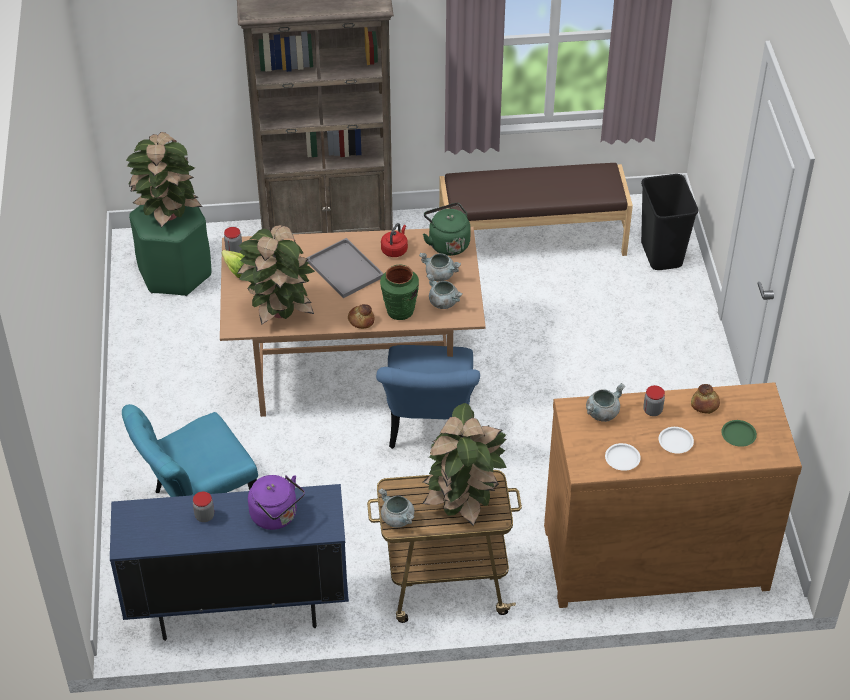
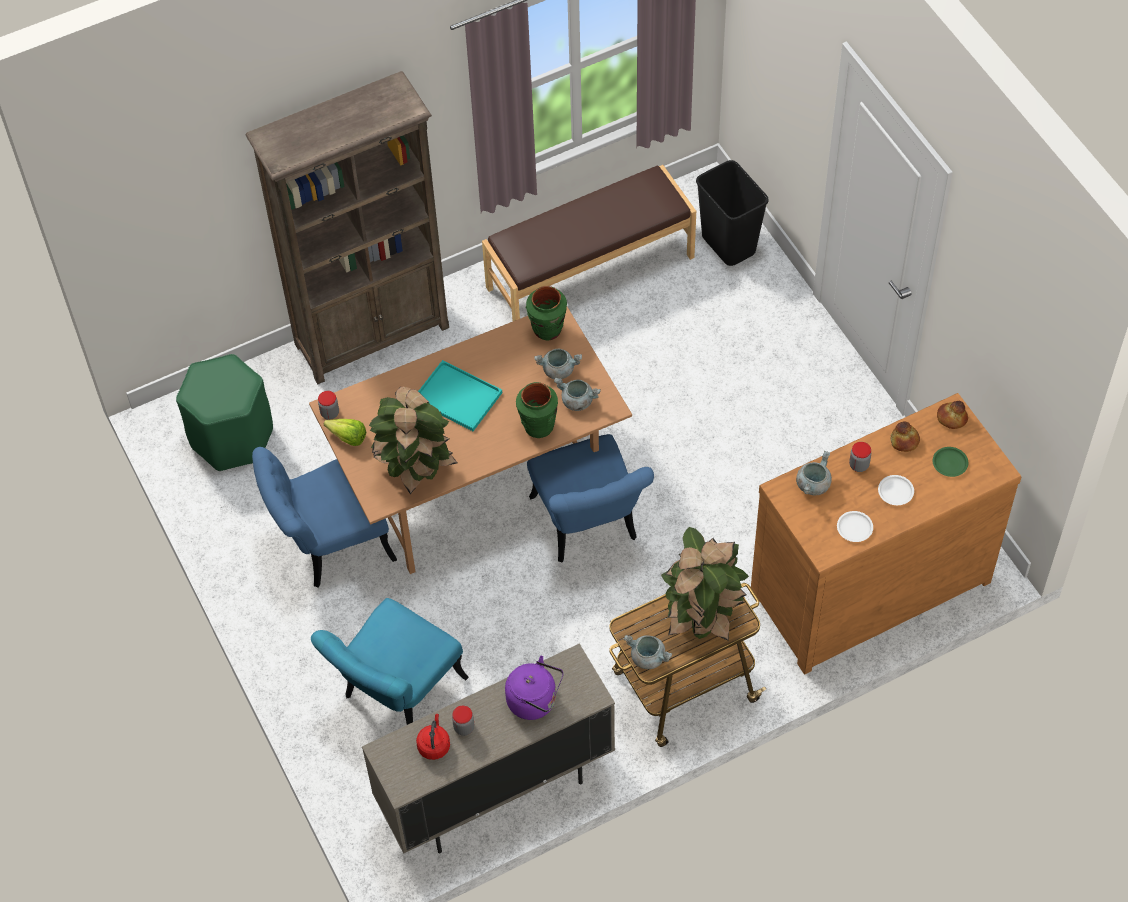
camera: 20 degrees left, 10 degrees up
blue cabinet [110,484,349,641] -> beige cabinet [362,644,615,853]
potted plant [126,132,202,228] -> none
grey tray [307,238,384,298] -> turquoise tray [418,360,502,431]
bread [348,304,374,329] -> bread moved to [937,401,968,429]
red kettle [381,223,408,257] -> red kettle moved to [416,714,450,760]
green kettle [423,203,471,256] -> green vase [526,286,567,341]
none -> blue chair [252,447,397,588]

